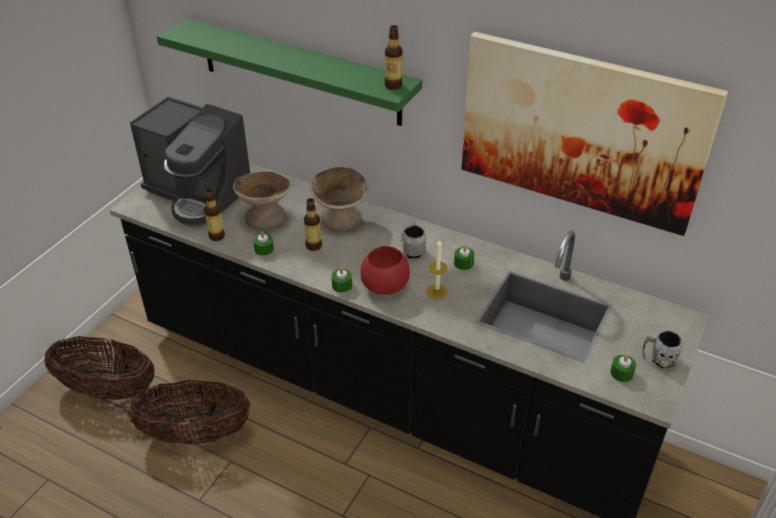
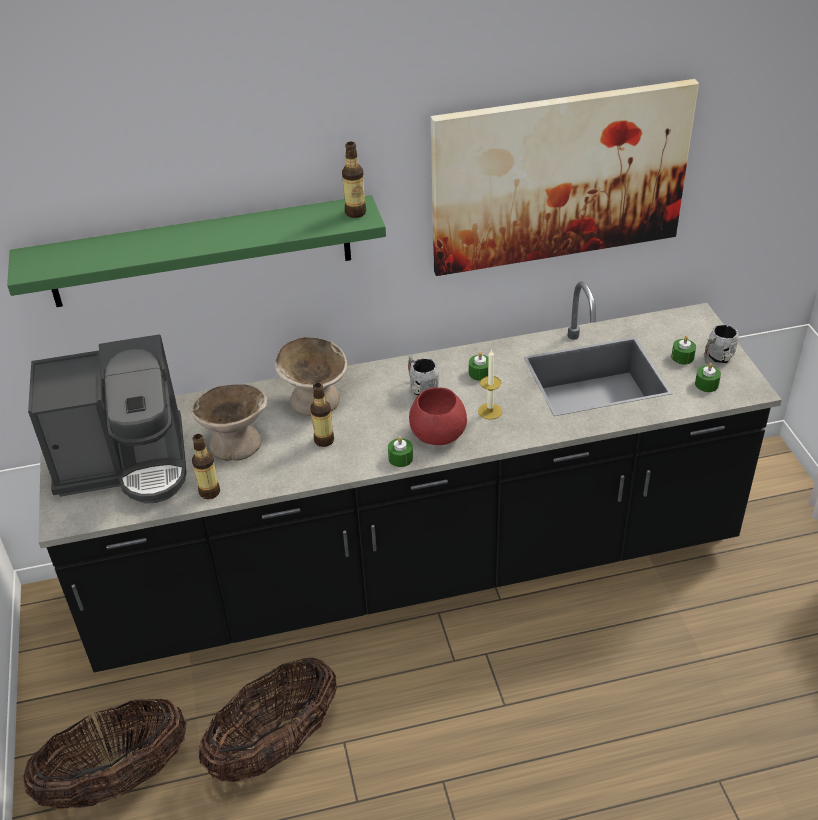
camera: 40 degrees left, 0 degrees up
green candle [253,231,274,256] -> green candle moved to [671,336,696,365]

